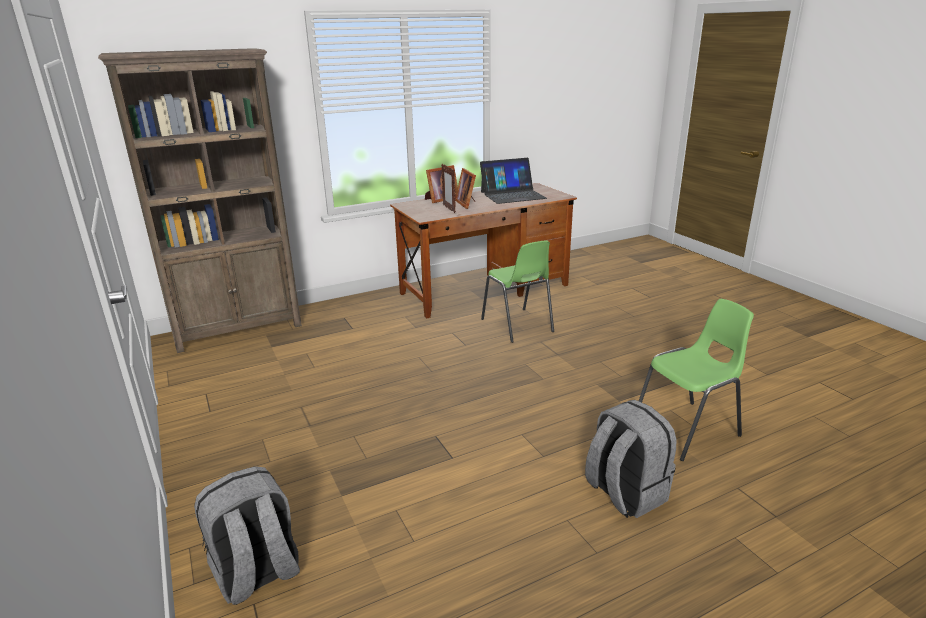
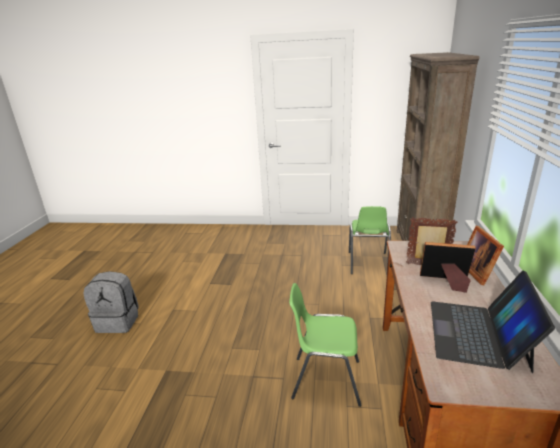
camera: 125 degrees right, 0 degrees up
grey backpack [194,466,300,605] -> none
green chair [639,299,754,461] -> green chair moved to [349,206,391,274]

